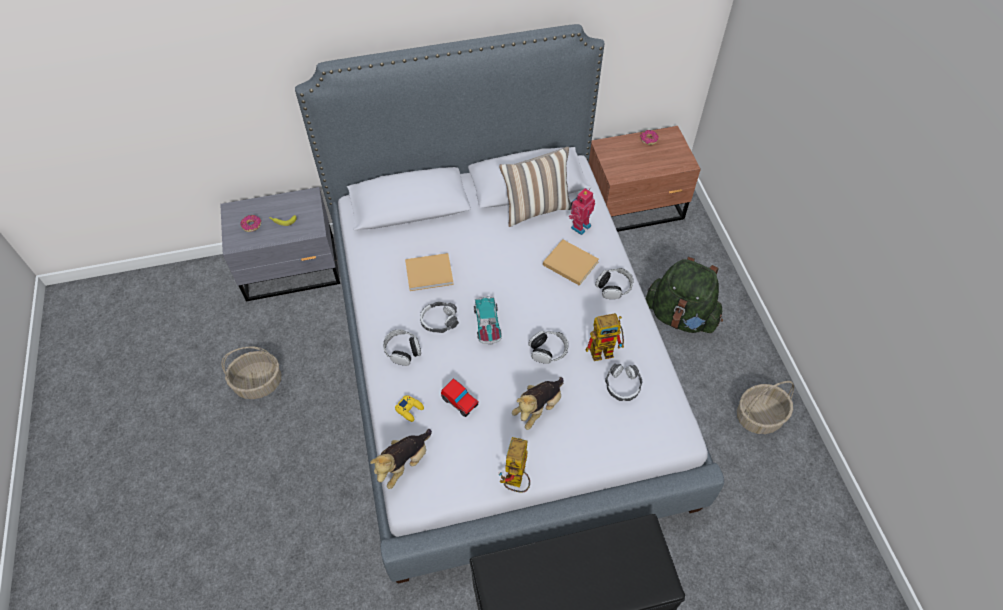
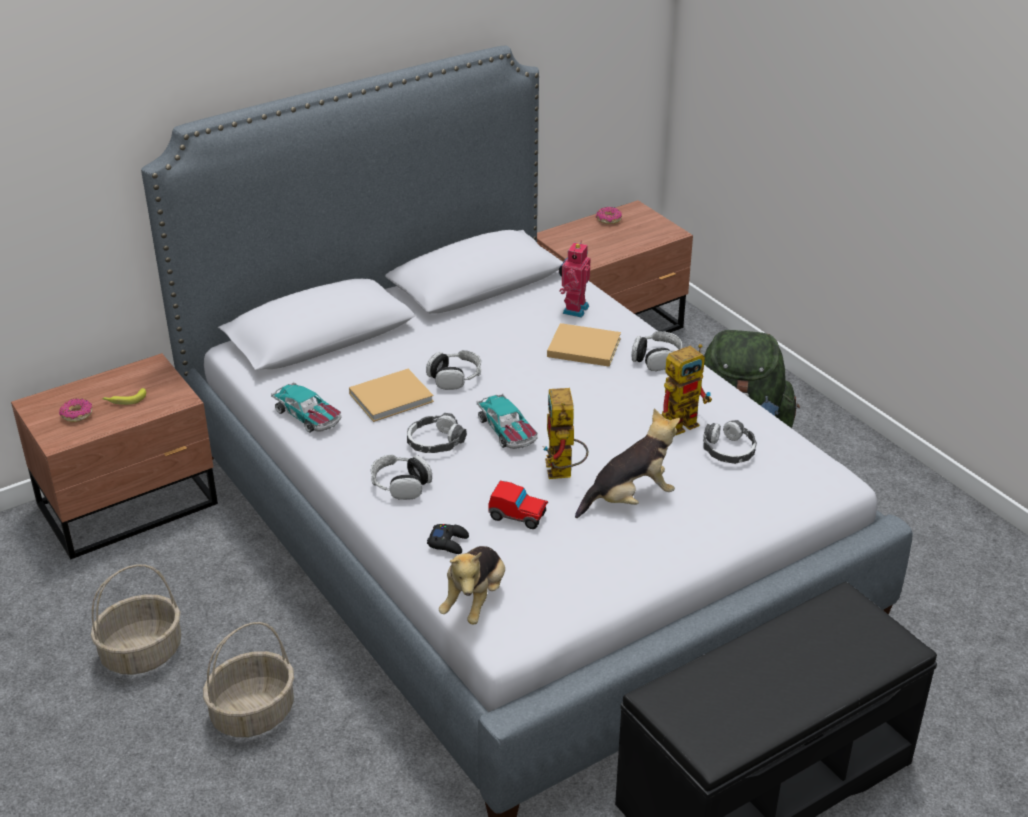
camera: 20 degrees left, 20 degrees down
grey nightstand [220,187,340,301] -> brown nightstand [11,353,218,559]
yellow game controller [395,395,424,422] -> black game controller [427,524,469,554]
pillow [499,147,572,227] -> none
toy robot [499,437,530,493] -> toy robot moved to [543,388,588,479]
plush toy [512,377,564,430] -> plush toy turned 135 degrees counterclockwise [575,409,680,518]
headphones [528,331,569,364] -> headphones moved to [426,350,481,390]
basket [737,381,794,434] -> basket moved to [203,622,294,737]
none -> toy car [271,382,341,433]

